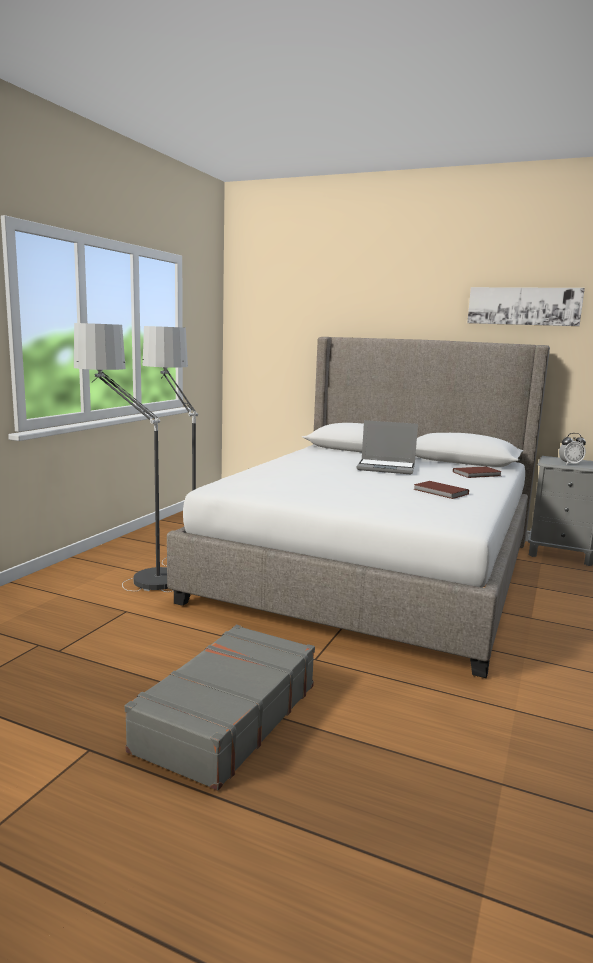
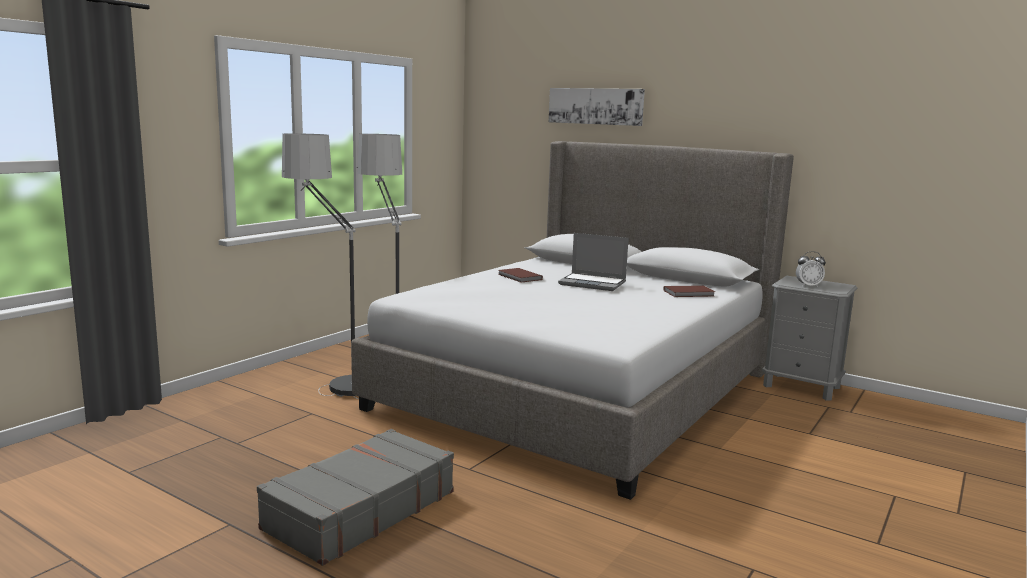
camera: 10 degrees right, 0 degrees up
brown book [413,481,469,499] -> brown book moved to [498,268,543,283]
picture [467,287,585,326] -> picture moved to [549,88,645,126]

